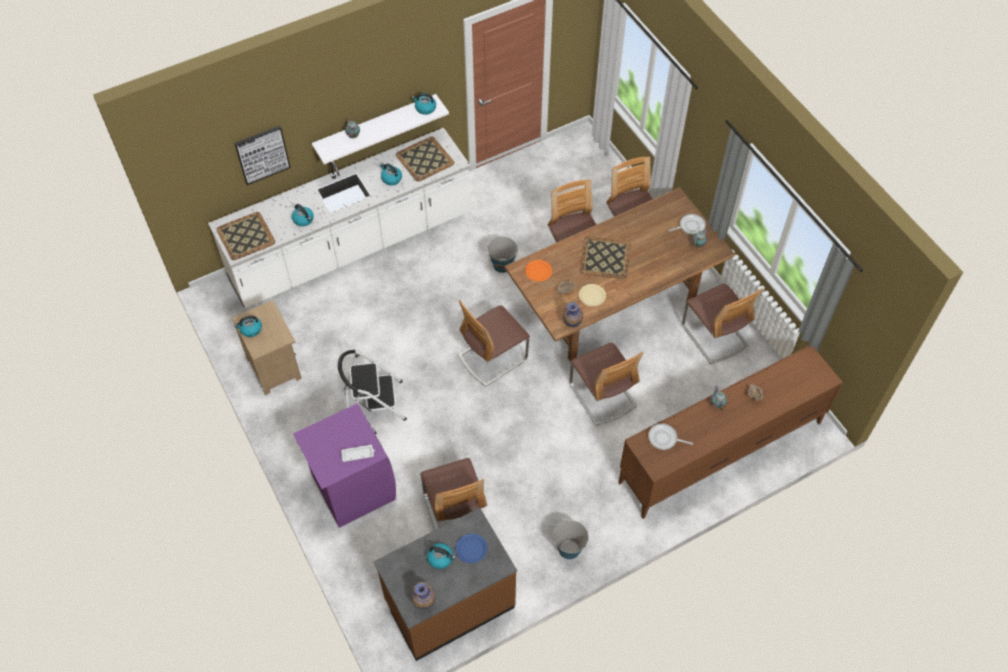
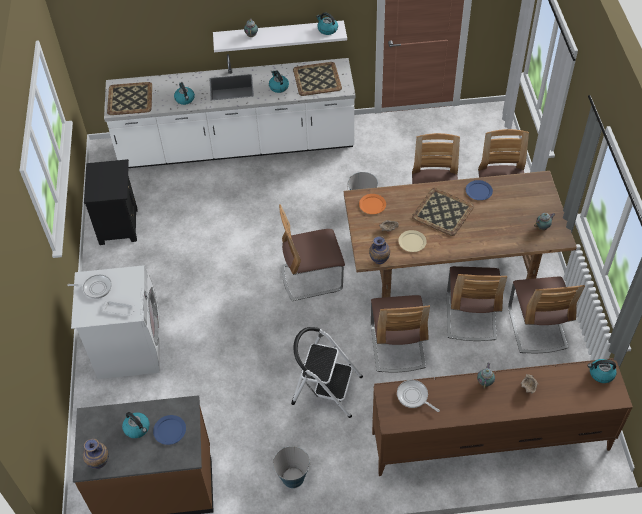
camera: 25 degrees right, 5 degrees down
beige nightstand [232,300,302,395] -> black nightstand [84,159,137,245]
picture [234,126,290,185] -> none
kettle [234,316,262,337] -> kettle moved to [588,359,617,383]
purple washing machine [293,403,396,528] -> white washing machine [71,265,160,379]
step ladder [338,350,407,421] -> step ladder moved to [291,327,363,418]
chair [420,458,487,530] -> chair moved to [447,266,507,341]
frying pan [668,214,706,235] -> frying pan moved to [67,275,112,299]
none -> blue plate [466,180,493,200]

